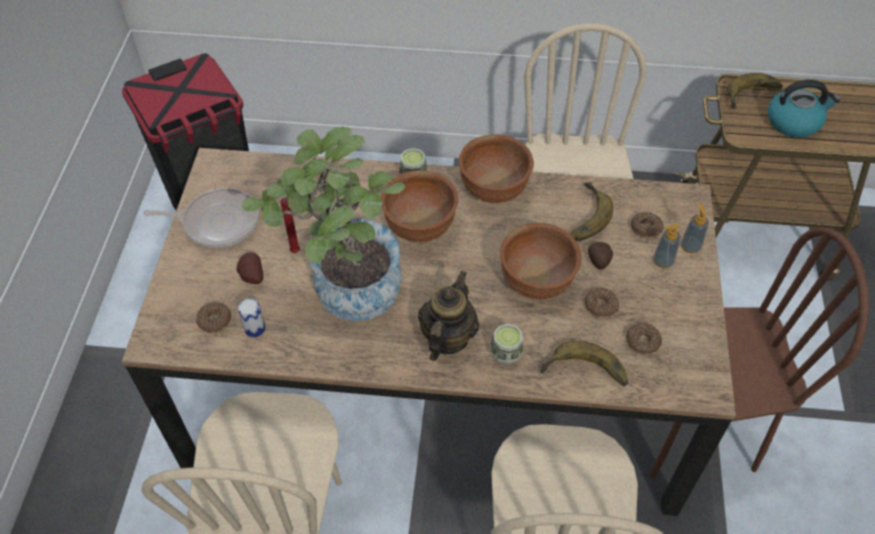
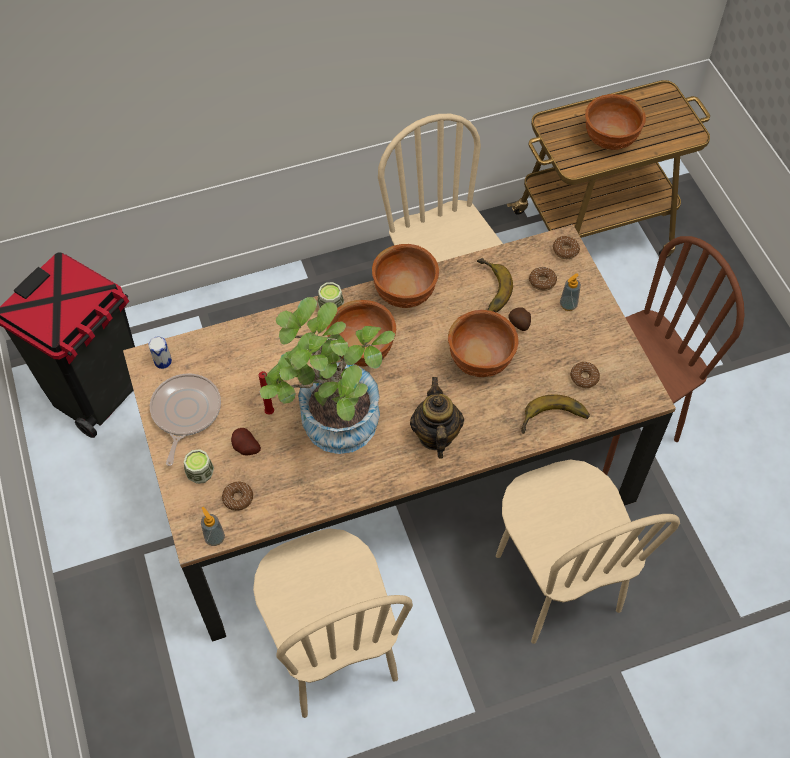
camera: 25 degrees left, 5 degrees up
frying pan [143,188,259,248] -> frying pan turned 60 degrees counterclockwise [150,374,221,466]
can [238,298,266,337] -> can moved to [149,336,172,369]
cup [490,324,523,365] -> cup moved to [184,449,214,484]
donut [585,288,619,318] -> donut moved to [553,236,580,259]
soap dispenser [681,203,709,253] -> soap dispenser moved to [201,507,225,546]
banana [727,73,782,109] -> none
kettle [768,80,840,138] -> brown bowl [585,94,646,150]

